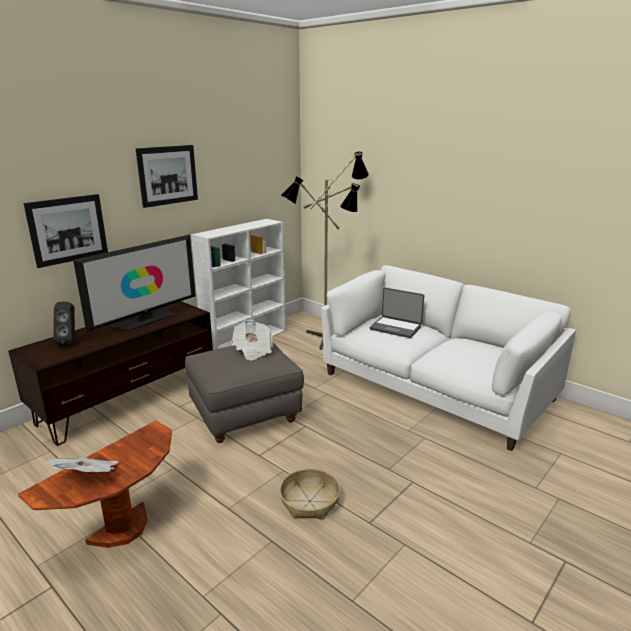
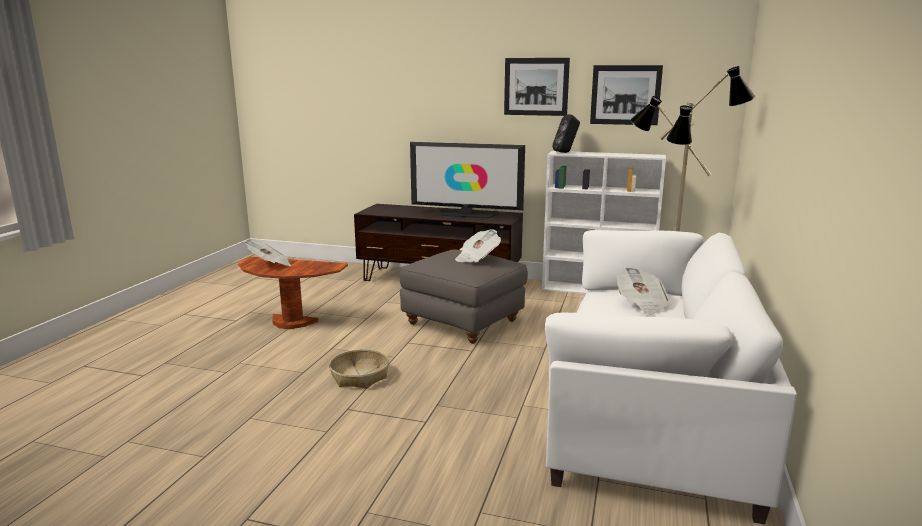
camera: 65 degrees right, 5 degrees down
picture [24,194,108,268] -> picture moved to [590,65,663,125]
black speaker [53,302,75,345] -> black speaker moved to [552,114,580,153]
laptop [370,288,424,338] -> newspaper [616,267,670,315]

